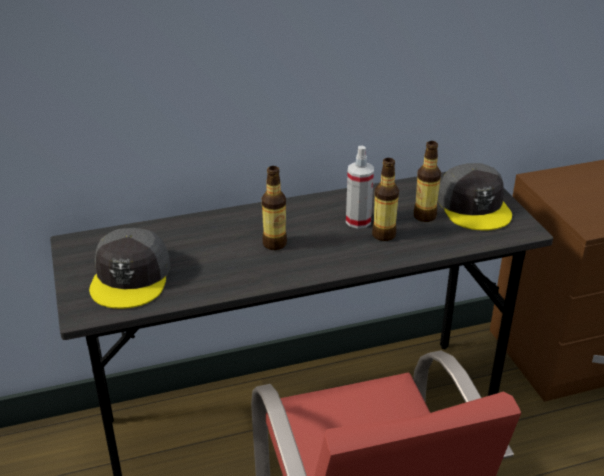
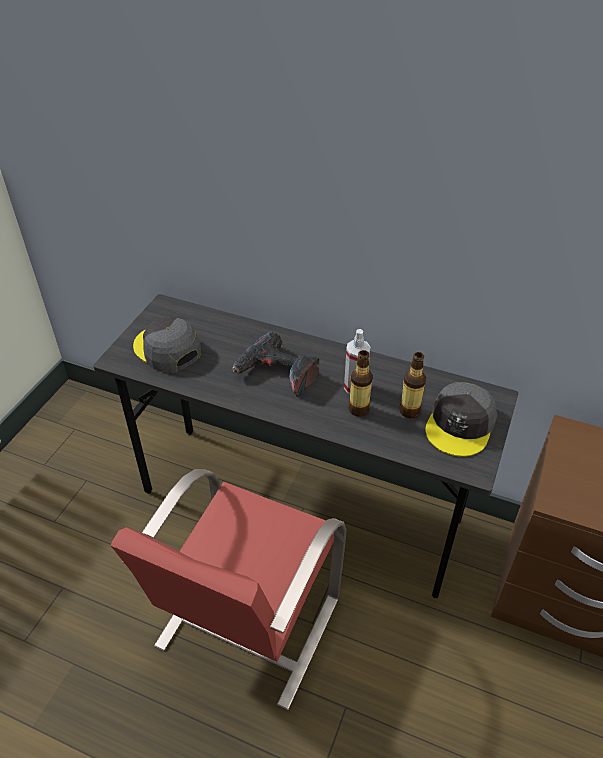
camera: 40 degrees right, 10 degrees up
grey cap [89,228,170,309] -> grey cap turned 90 degrees clockwise [133,317,201,372]
bottle [262,166,287,250] -> power drill [232,331,319,397]

